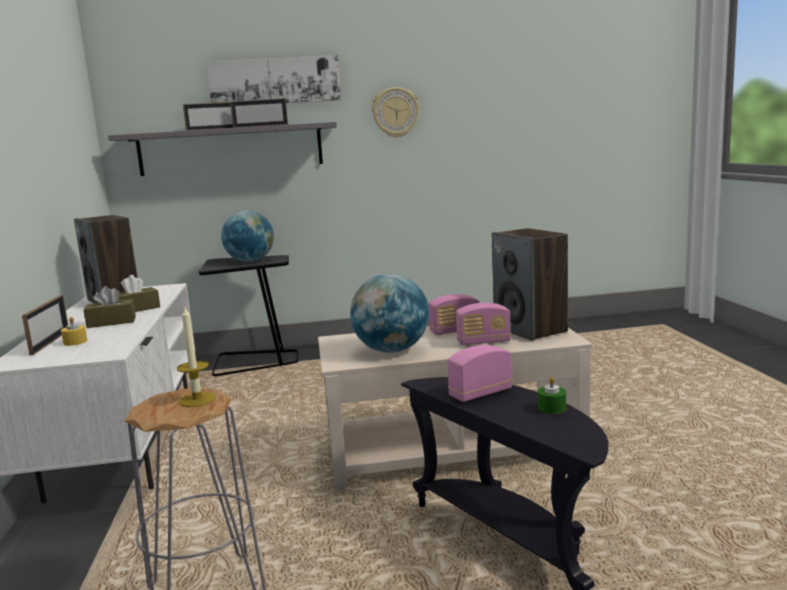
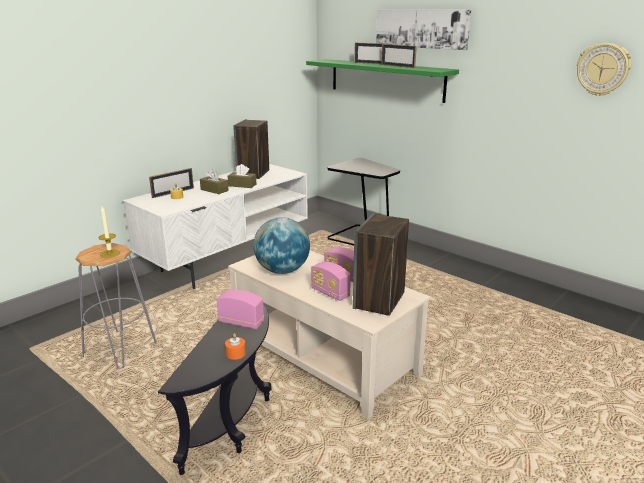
camera: 50 degrees right, 10 degrees up
grey shelf [108,122,337,176] -> green shelf [306,59,459,103]
globe [221,210,274,262] -> none
wall clock [372,87,420,138] -> wall clock moved to [577,43,631,96]
green candle [538,377,566,414] -> orange candle [225,333,246,360]

